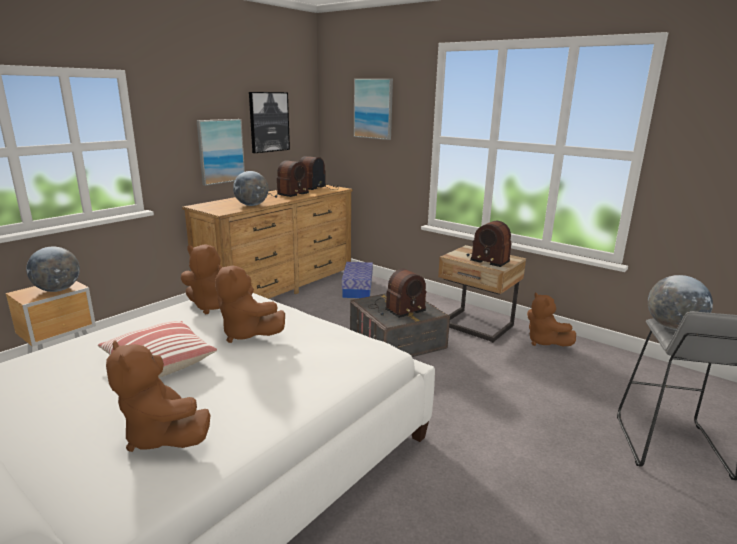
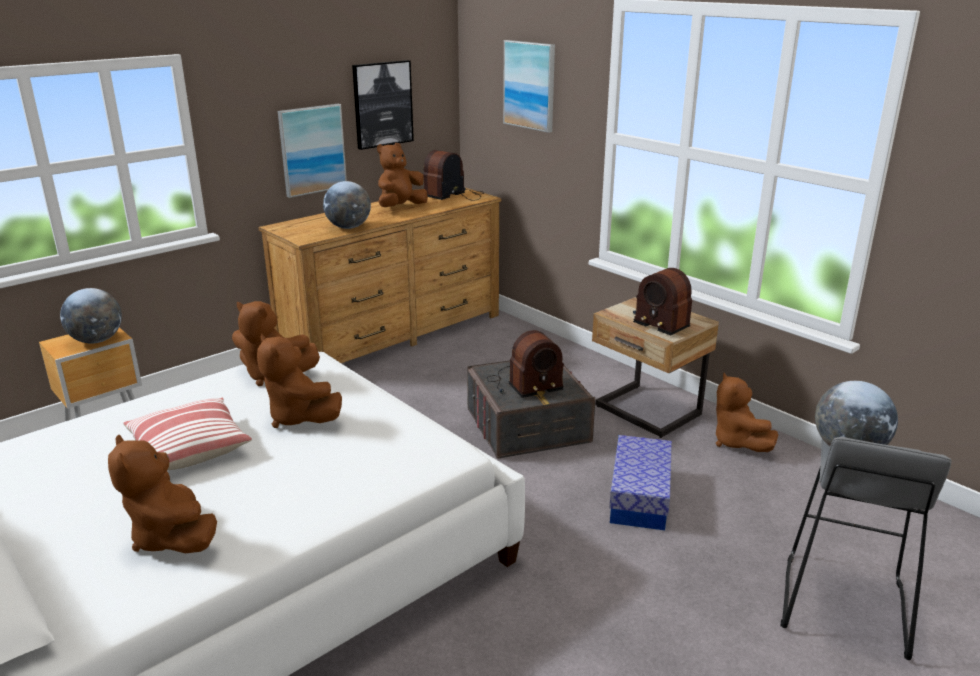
camera: 10 degrees right, 5 degrees up
radio [268,160,309,198] -> brown plush toy [377,143,428,207]
storage box [342,262,373,298] -> storage box moved to [609,435,672,530]

